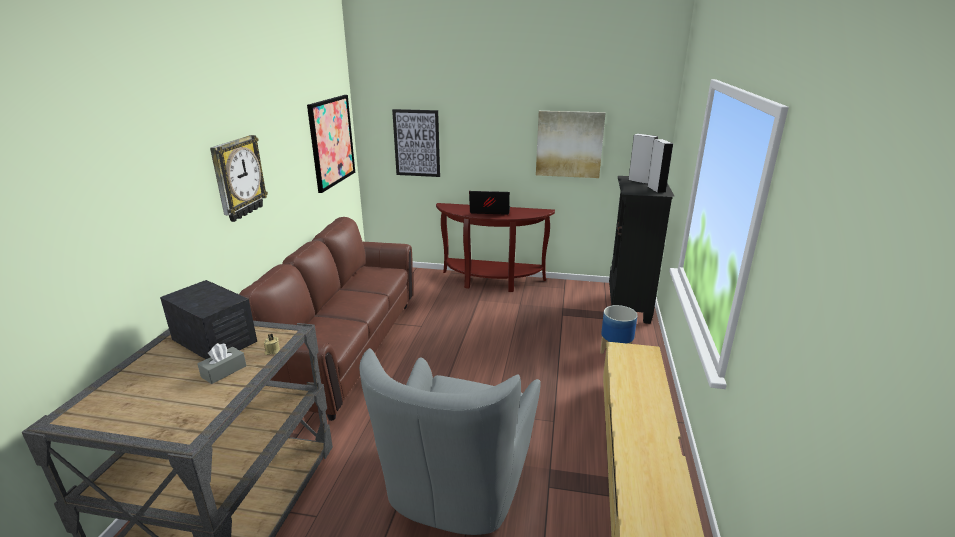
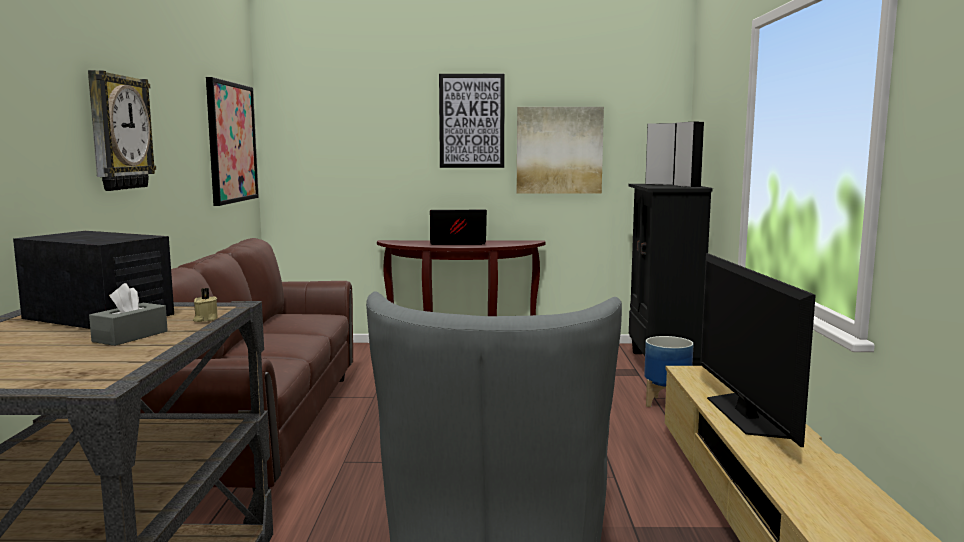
camera: 10 degrees left, 15 degrees down
picture [392,109,440,177] -> picture moved to [439,74,505,168]
none -> television [700,253,816,447]

